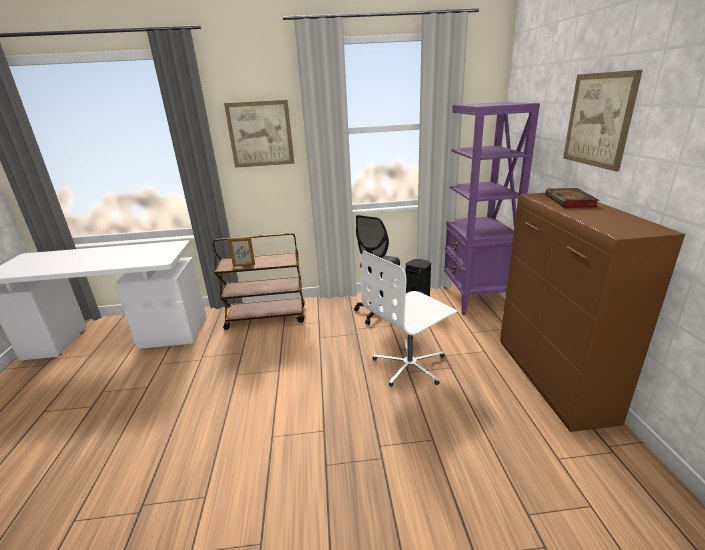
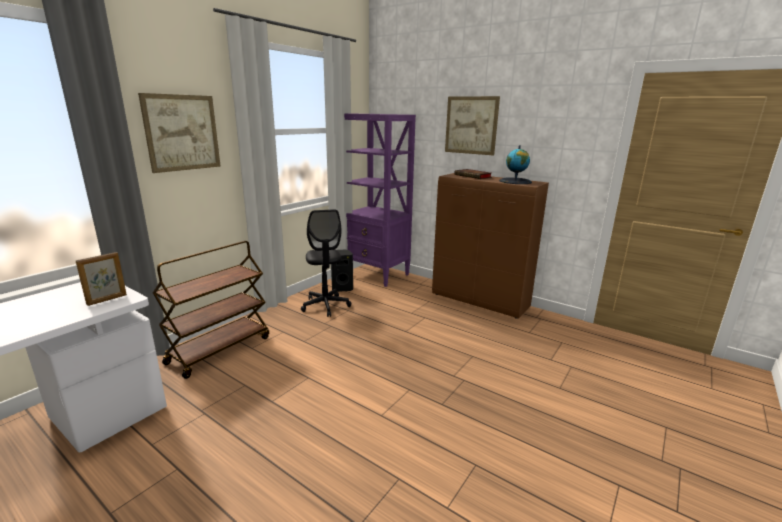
camera: 50 degrees left, 5 degrees down
picture frame [228,237,255,267] -> picture frame moved to [76,252,127,306]
white office chair [361,251,457,387] -> none
none -> globe [499,145,532,184]

